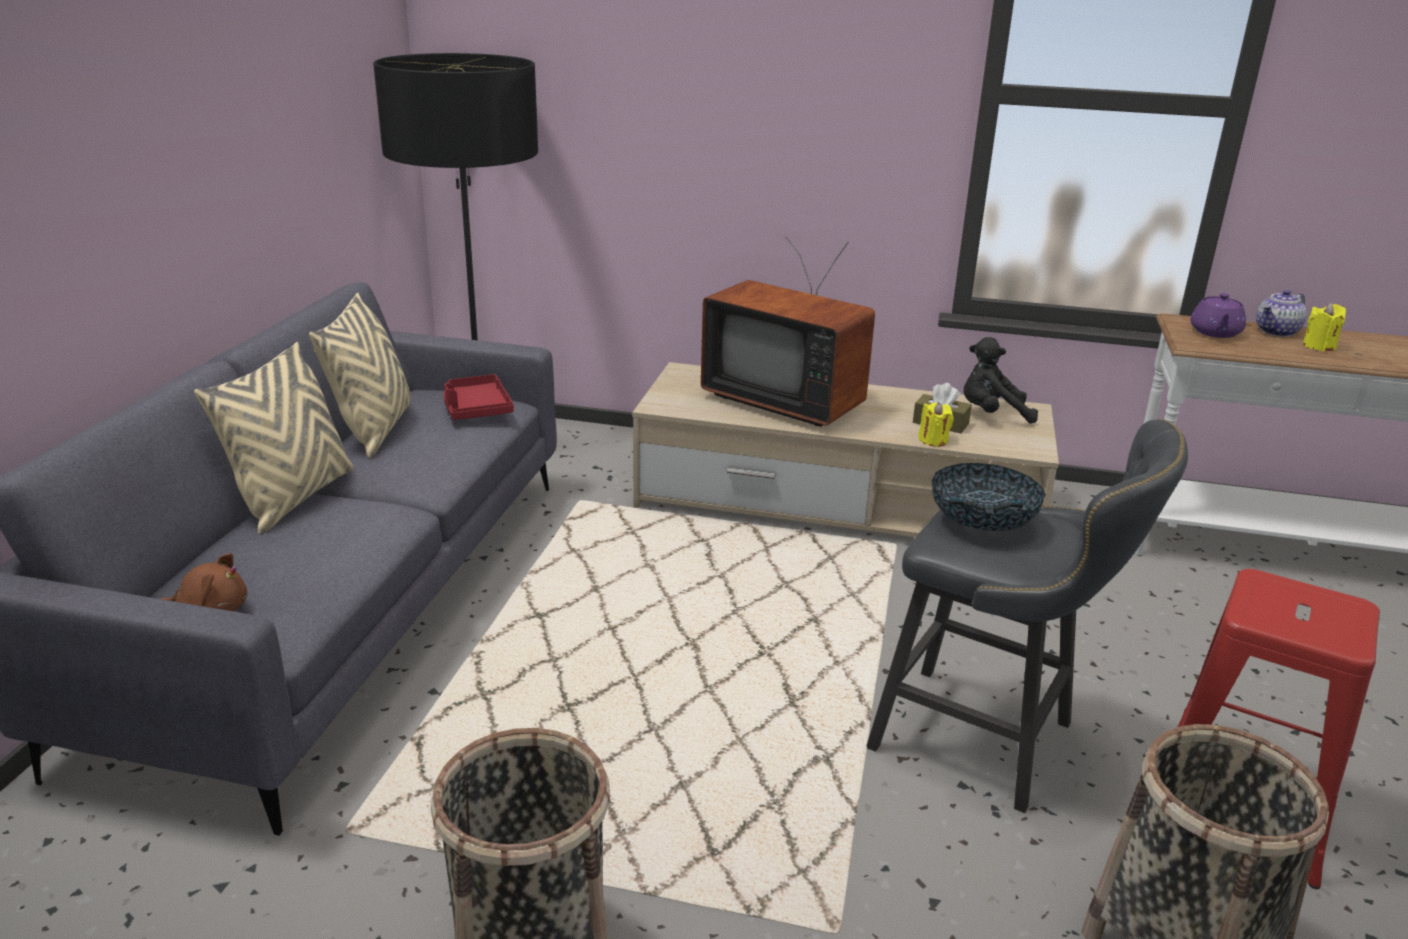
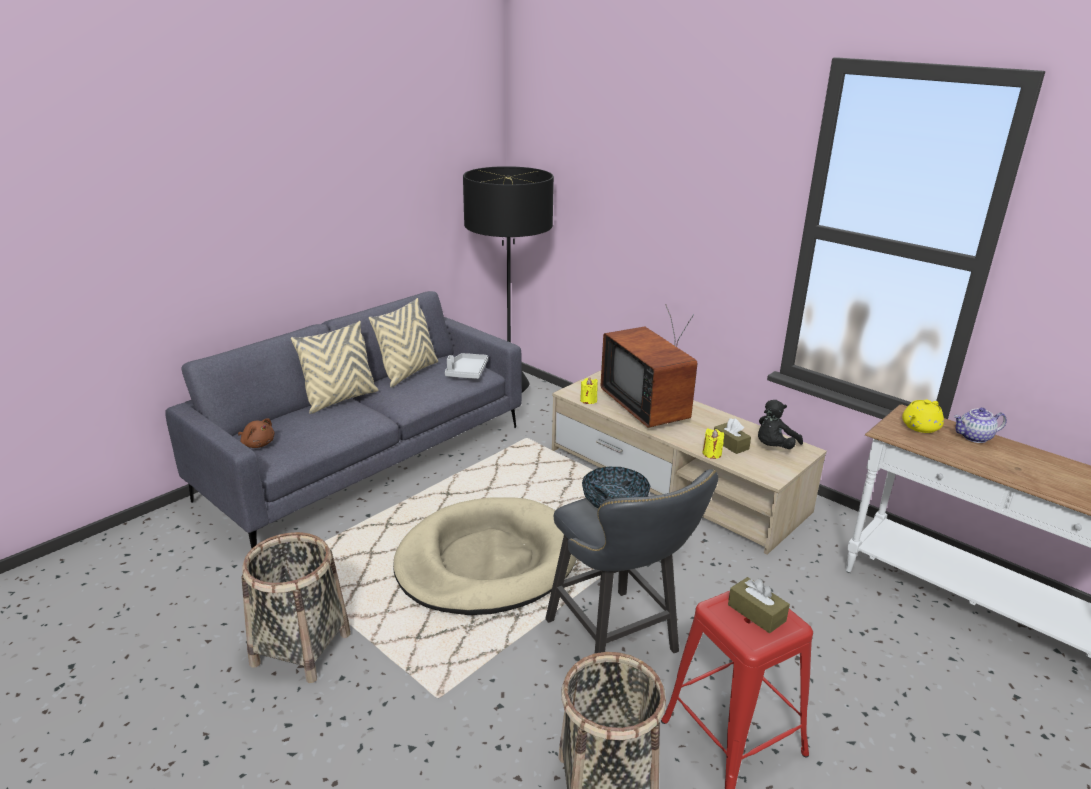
camera: 30 degrees right, 0 degrees up
red tray [444,374,514,420] -> grey tray [445,353,488,379]
black plush toy [964,337,1038,424] -> black plush toy turned 75 degrees counterclockwise [758,400,803,449]
purple teapot [1190,293,1246,338] -> yellow teapot [902,400,944,433]
yellow candle [1303,303,1346,351] -> yellow candle moved to [580,378,598,404]
none -> beige dog bed [393,497,577,615]
none -> brown tissue box [728,577,790,633]

